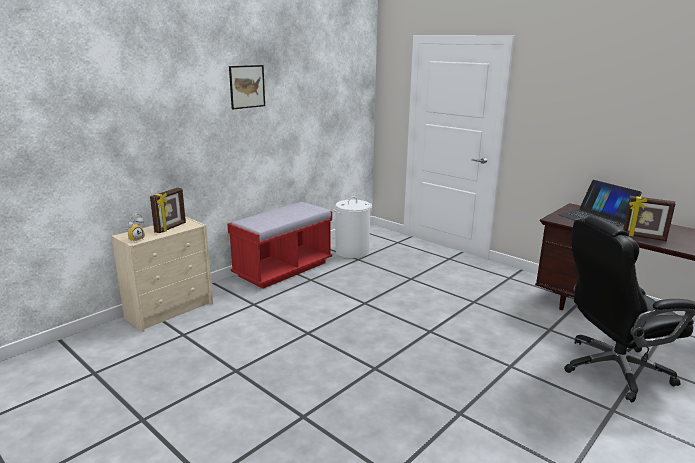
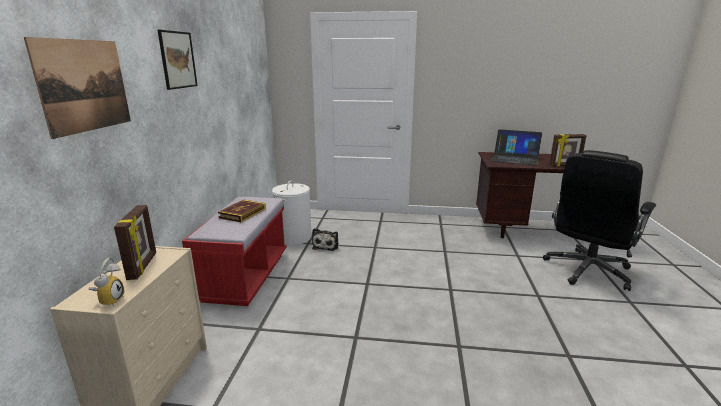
camera: 35 degrees left, 0 degrees up
none -> picture [24,37,131,139]
none -> book [218,200,266,222]
none -> plush toy [312,228,339,251]

